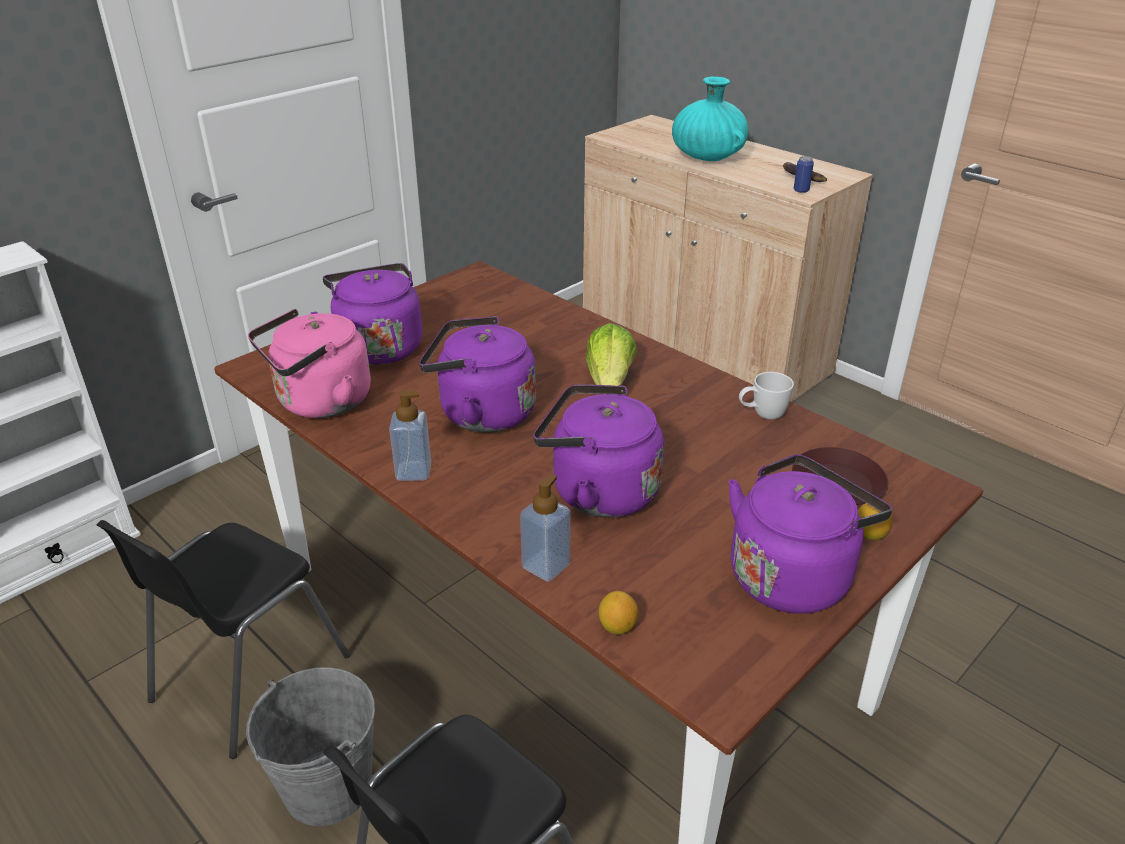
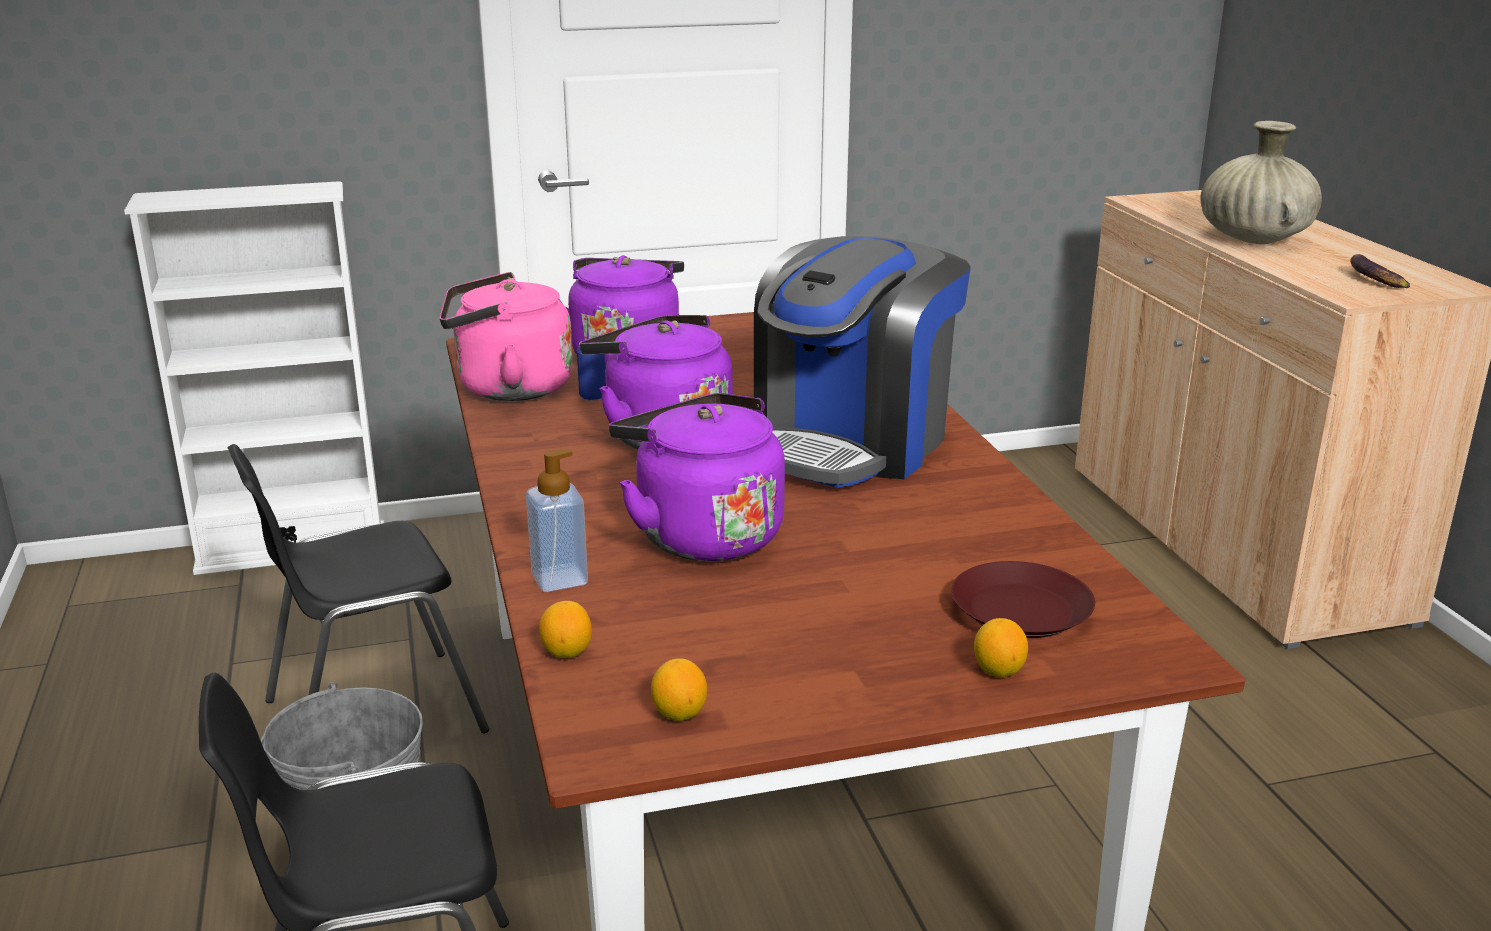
camera: 30 degrees right, 10 degrees down
soap dispenser [389,391,431,481] -> none
lettuce [586,323,637,395] -> coffee machine [754,236,971,487]
turquoise vase [672,77,748,161] -> beige vase [1200,121,1322,244]
purple kettle [729,454,892,614] -> none
white mug [739,372,794,420] -> none
can [794,156,814,193] -> can moved to [577,343,606,401]
none -> lemon [651,659,707,721]

